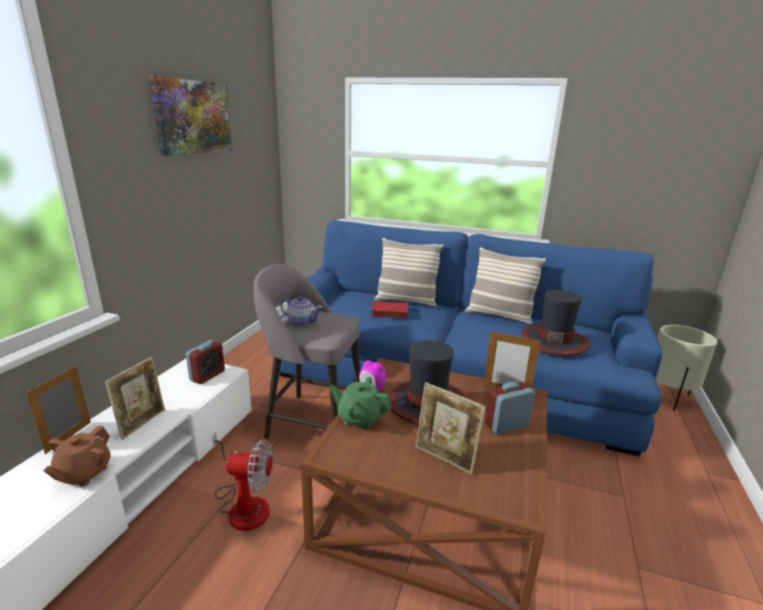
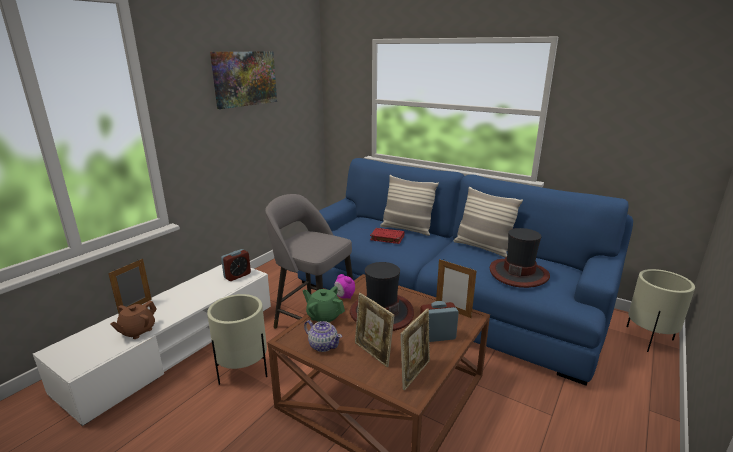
camera: 15 degrees right, 0 degrees up
picture frame [105,357,165,440] -> picture frame moved to [400,309,430,391]
fan [212,432,273,531] -> beige planter [207,294,267,385]
teapot [280,296,322,326] -> teapot moved to [304,320,342,352]

